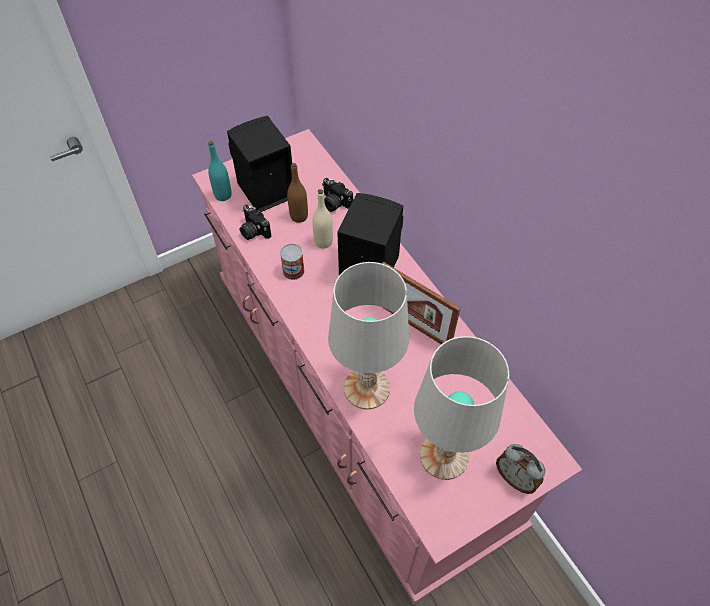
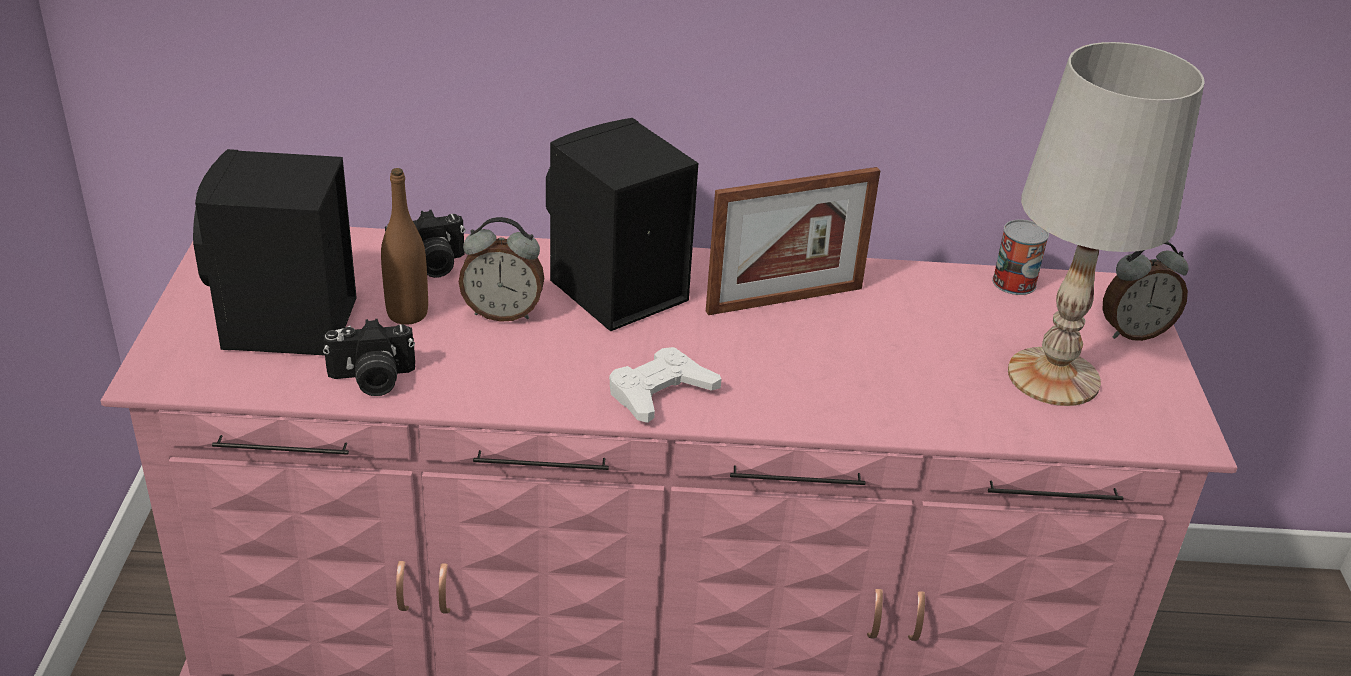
camera: 60 degrees left, 20 degrees down
turquoise bottle [208,141,232,201] -> none
can [280,244,305,280] -> can moved to [992,219,1049,295]
beige bottle [312,189,333,249] -> alarm clock [459,217,544,322]
white table lamp [328,262,409,409] -> none
none -> white game controller [609,347,721,423]

